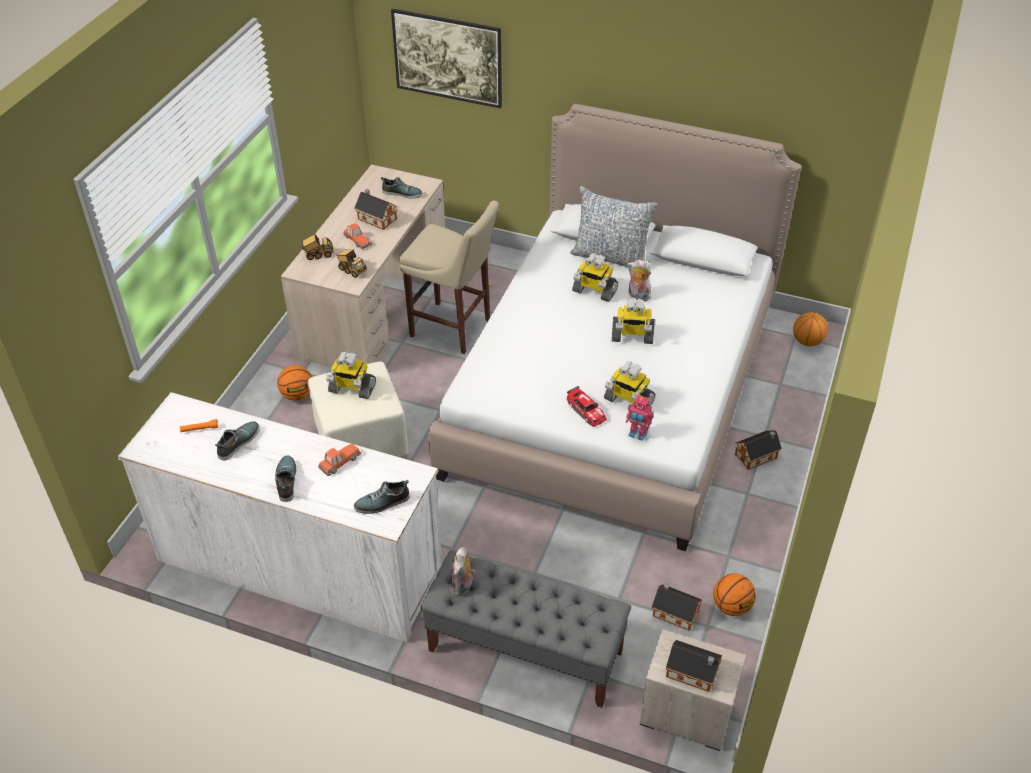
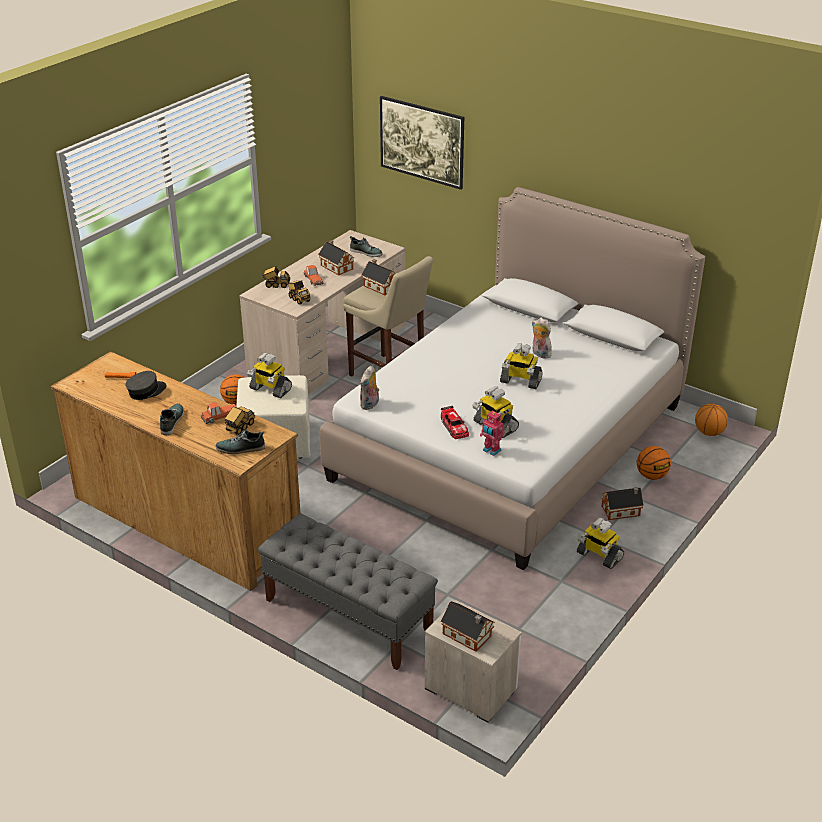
camera: 15 degrees right, 10 degrees down
white dresser [118,392,442,642] -> brown dresser [51,352,301,591]
shoe [215,421,260,460] -> grey cap [125,371,167,400]
plush toy [451,547,475,596] -> plush toy moved to [360,366,379,410]
pillow [570,186,657,267] -> none
toy robot [572,253,618,302] -> toy robot moved to [577,518,624,569]
toy house [652,583,702,631] -> toy house moved to [361,259,396,295]
basketball [713,573,756,616] -> basketball moved to [637,446,671,480]
none -> toy truck [225,406,255,435]

